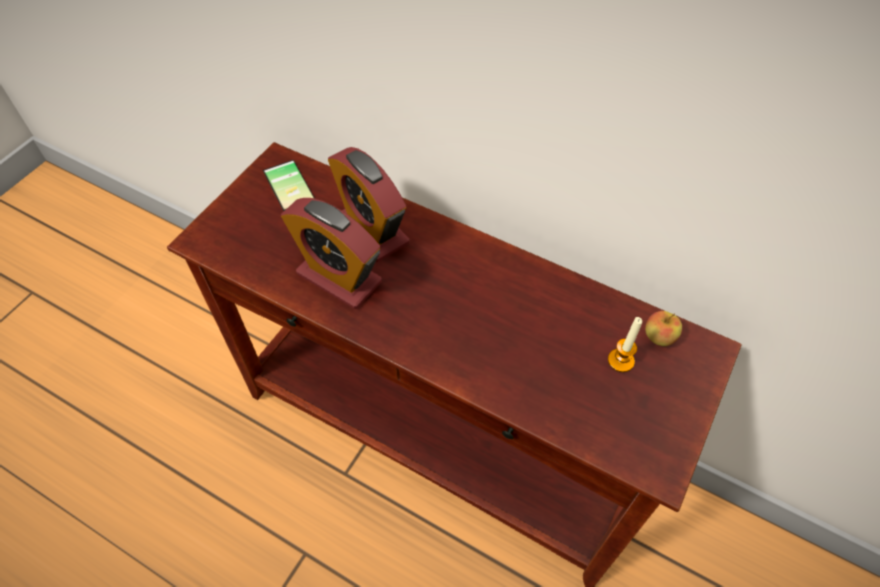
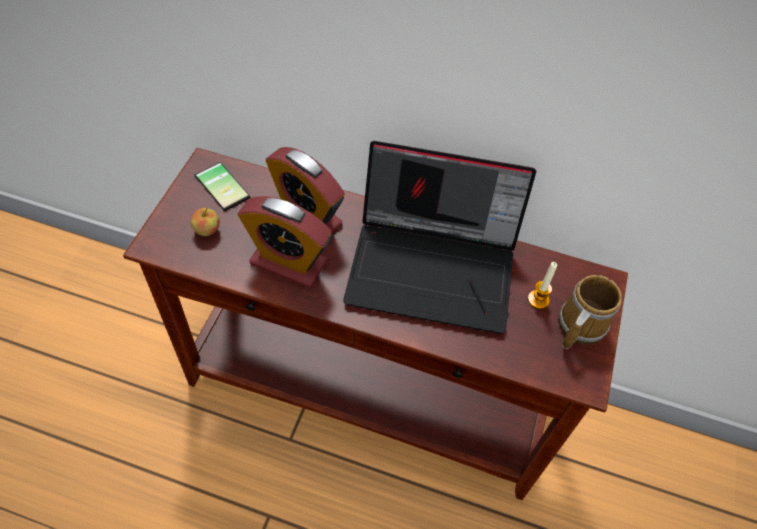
camera: 15 degrees left, 0 degrees up
apple [645,311,682,346] -> apple moved to [191,208,220,236]
none -> laptop [343,141,536,334]
none -> mug [558,275,622,349]

